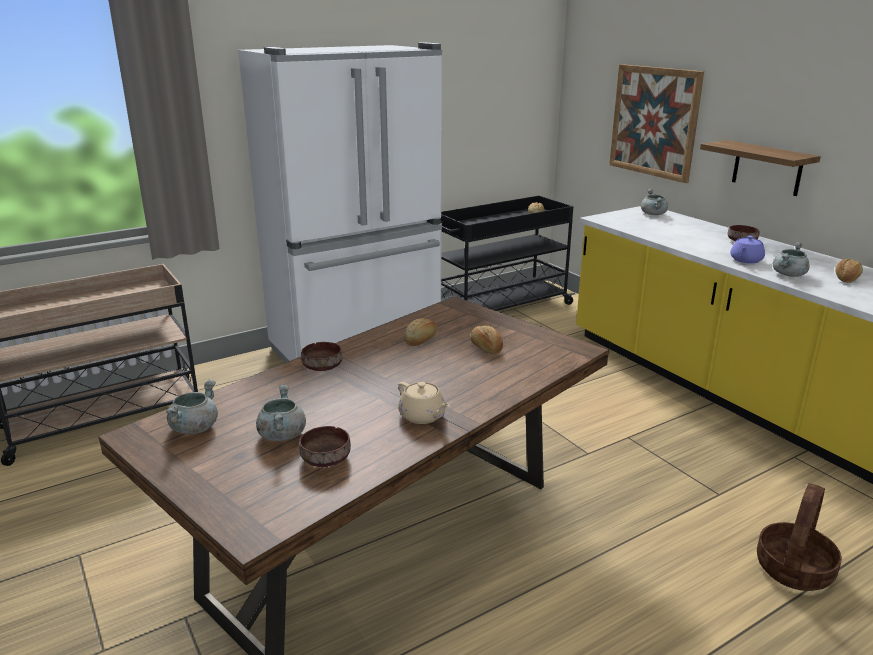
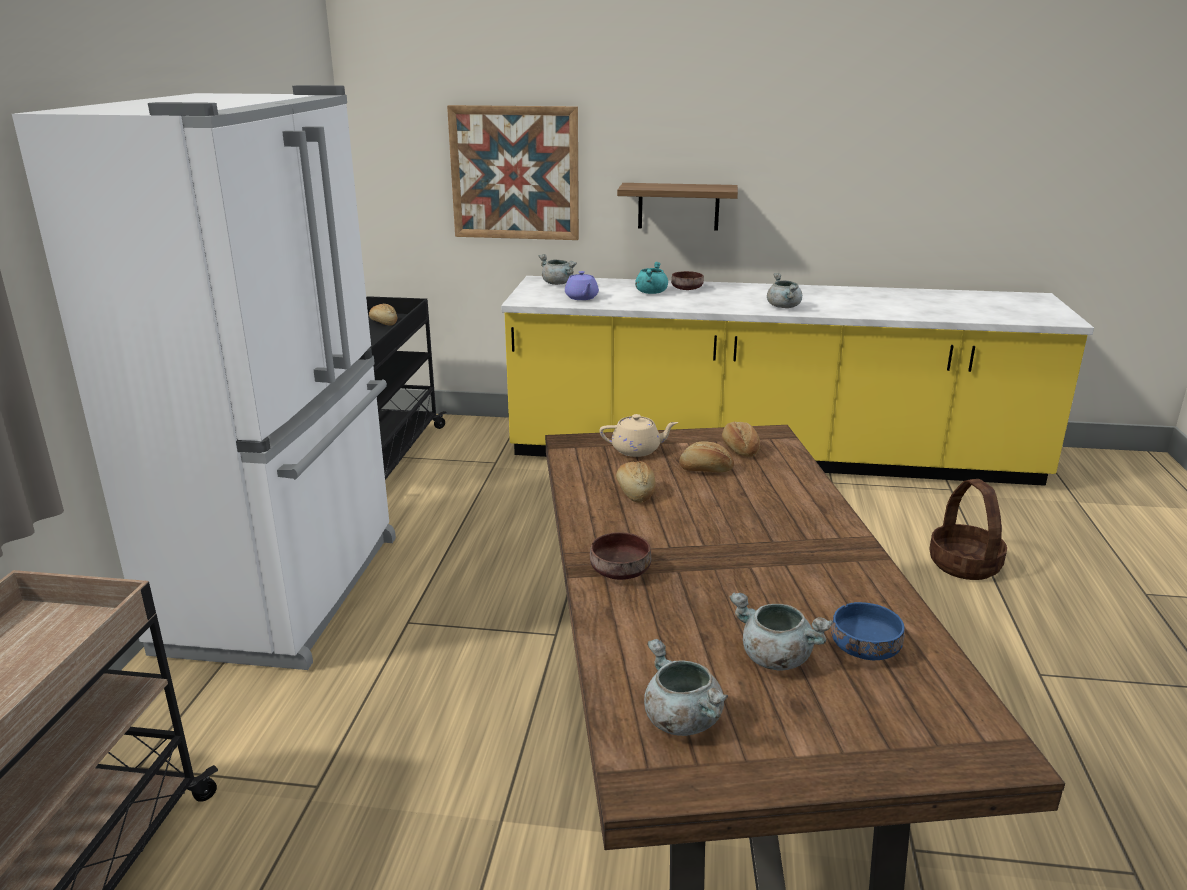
camera: 50 degrees left, 0 degrees up
brown bowl [299,426,351,467] -> blue bowl [831,602,904,660]
beige teapot [398,382,450,424] -> beige teapot moved to [599,414,678,457]
purple teapot [730,236,765,264] -> purple teapot moved to [565,271,599,300]
bread [835,259,863,283] -> bread moved to [722,422,760,457]
none -> turquoise cooking pot [635,262,668,294]

